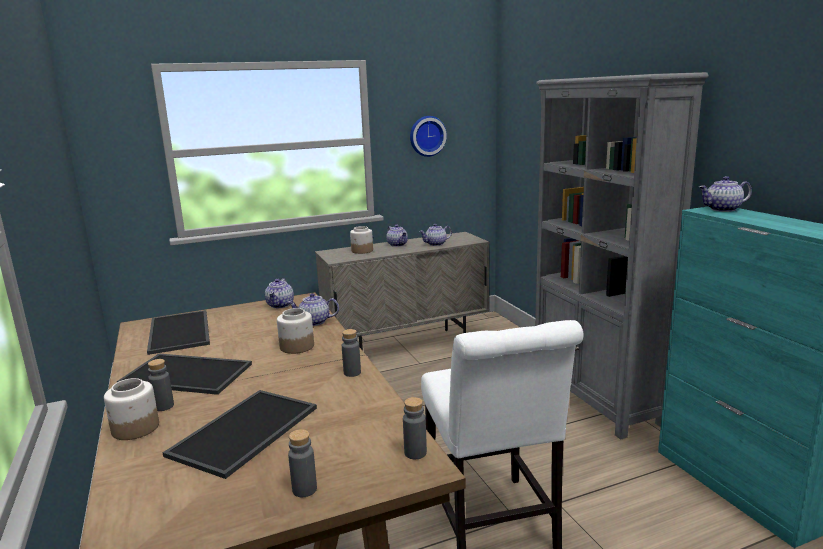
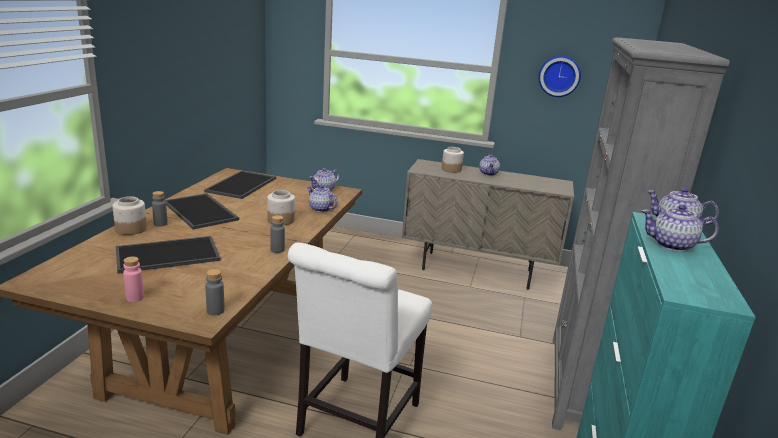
camera: 35 degrees right, 5 degrees up
grey bottle [288,429,317,497] -> pink bottle [123,256,144,302]
teapot [419,224,452,246] -> teapot moved to [641,205,719,252]

